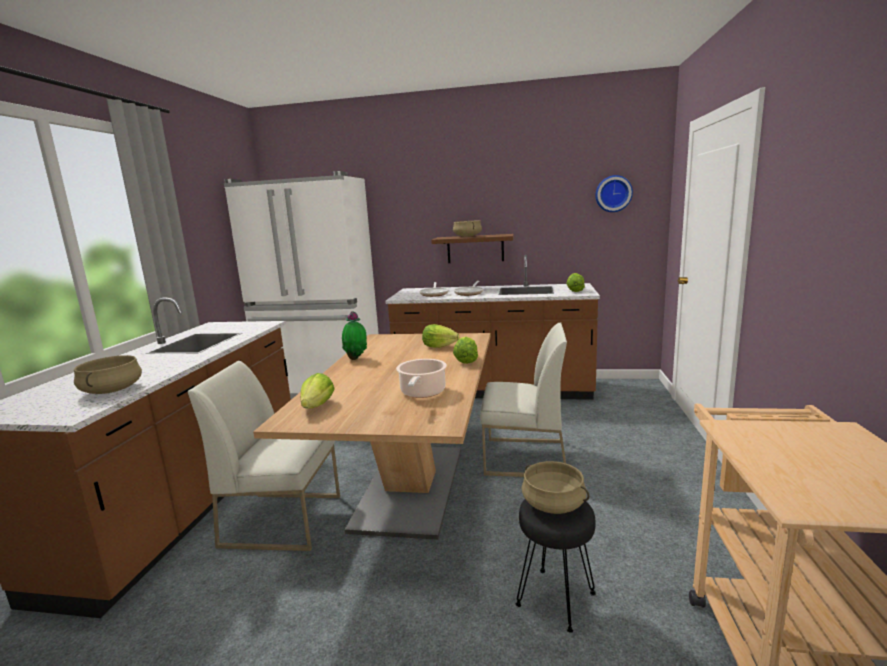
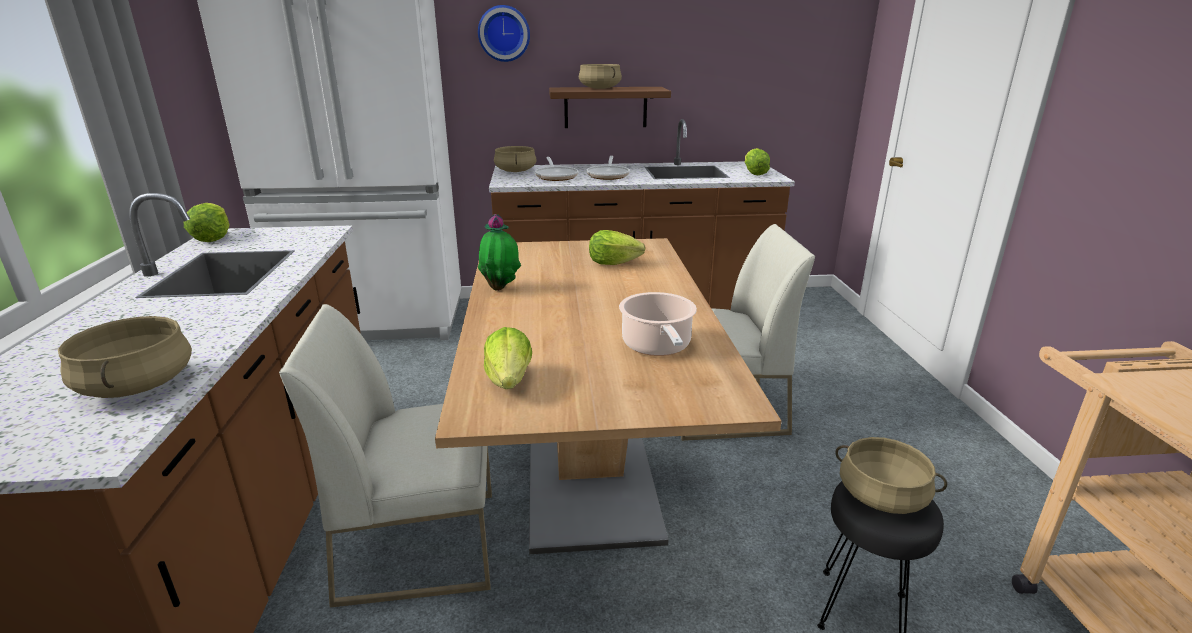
camera: 15 degrees left, 10 degrees up
lettuce [453,337,478,364] -> lettuce moved to [184,203,230,242]
wall clock [595,175,633,212] -> wall clock moved to [478,5,530,62]
none -> beige cooking pot [494,146,537,172]

